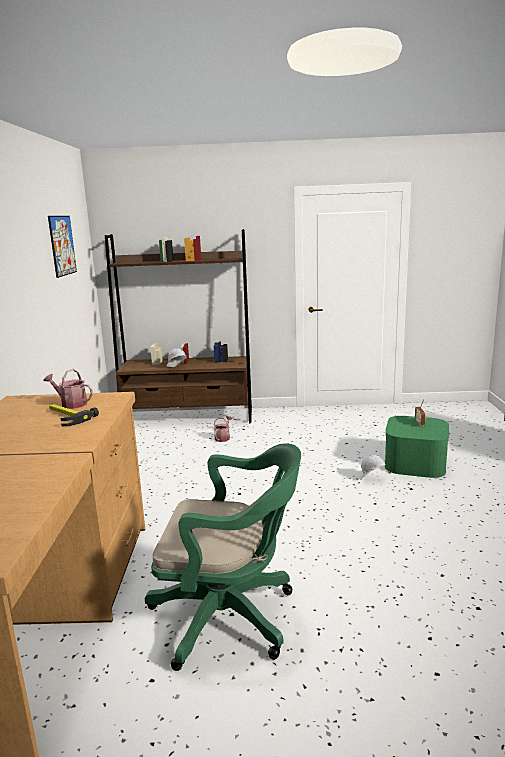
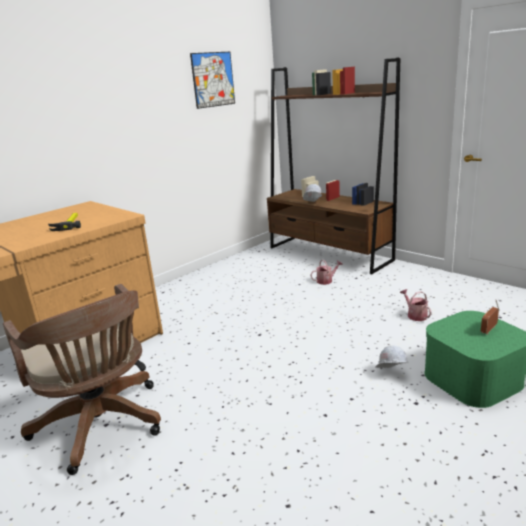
camera: 45 degrees right, 5 degrees up
watering can [44,369,93,409] -> watering can moved to [400,289,432,321]
green office chair [145,443,301,671] -> brown office chair [3,284,161,475]

